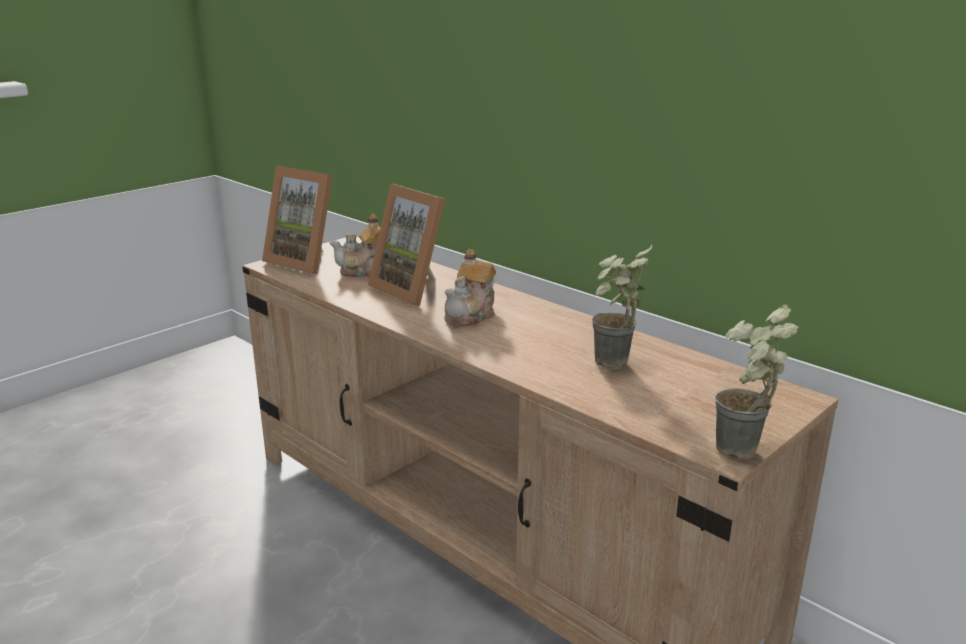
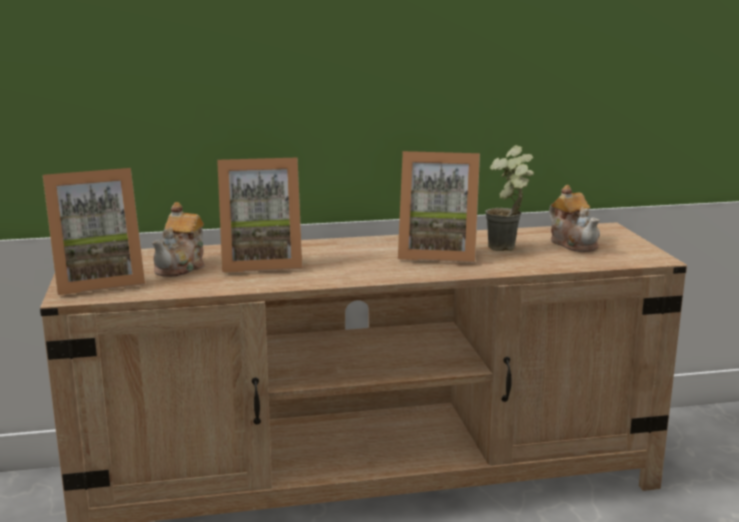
camera: 55 degrees left, 5 degrees down
teapot [444,249,496,326] -> teapot moved to [549,185,600,252]
potted plant [715,305,799,459] -> none
none -> picture frame [398,151,480,263]

